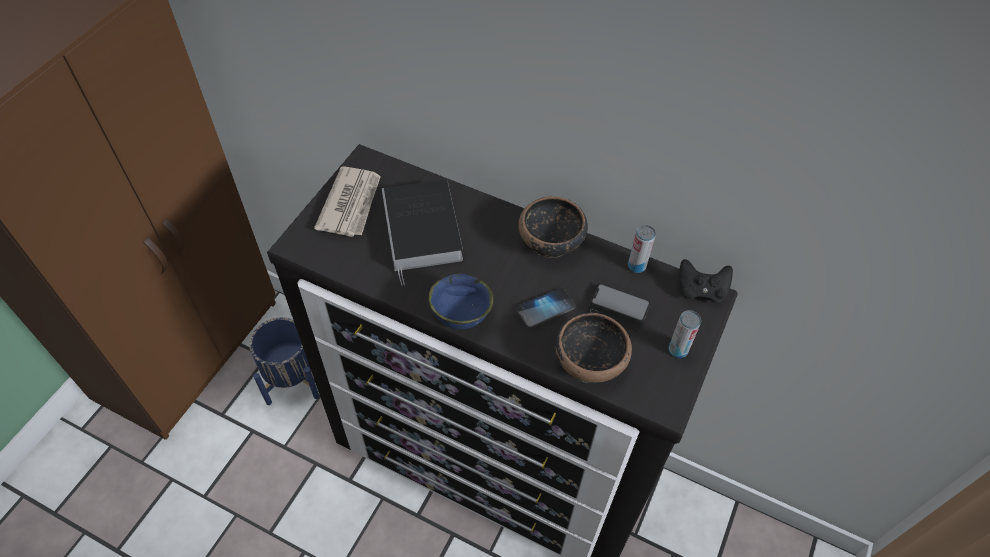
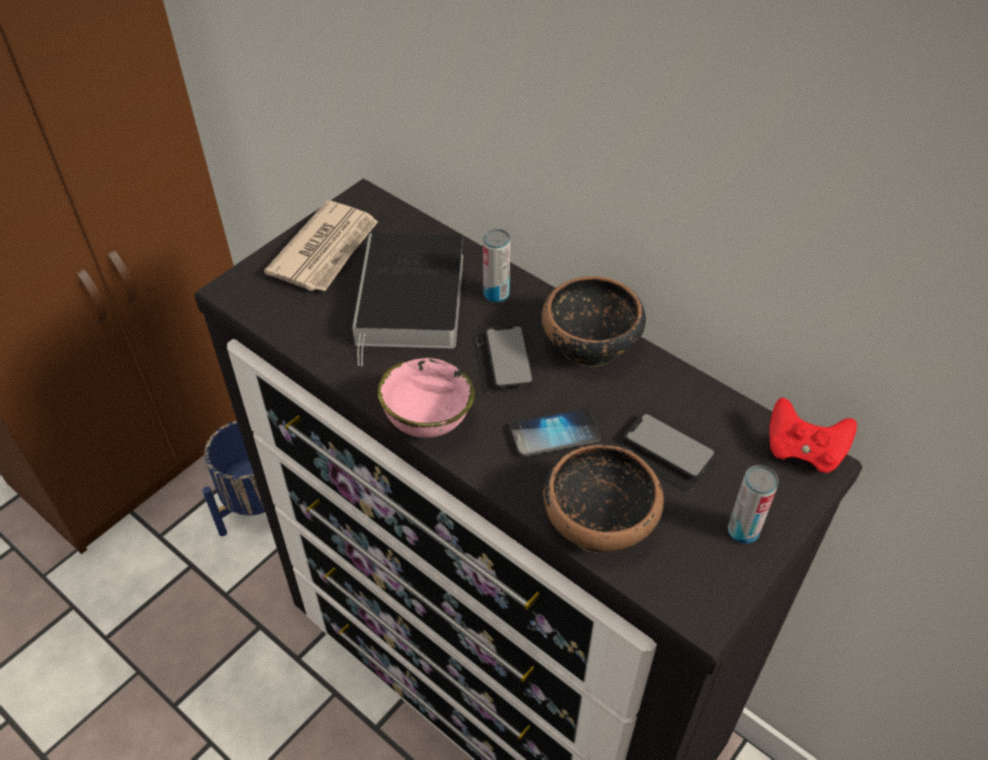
camera: 15 degrees right, 5 degrees down
blue bowl [429,274,493,329] -> pink bowl [377,358,475,438]
can [628,225,656,273] -> can moved to [483,229,510,303]
black game controller [680,259,733,303] -> red game controller [769,397,857,473]
none -> phone [472,325,534,393]

